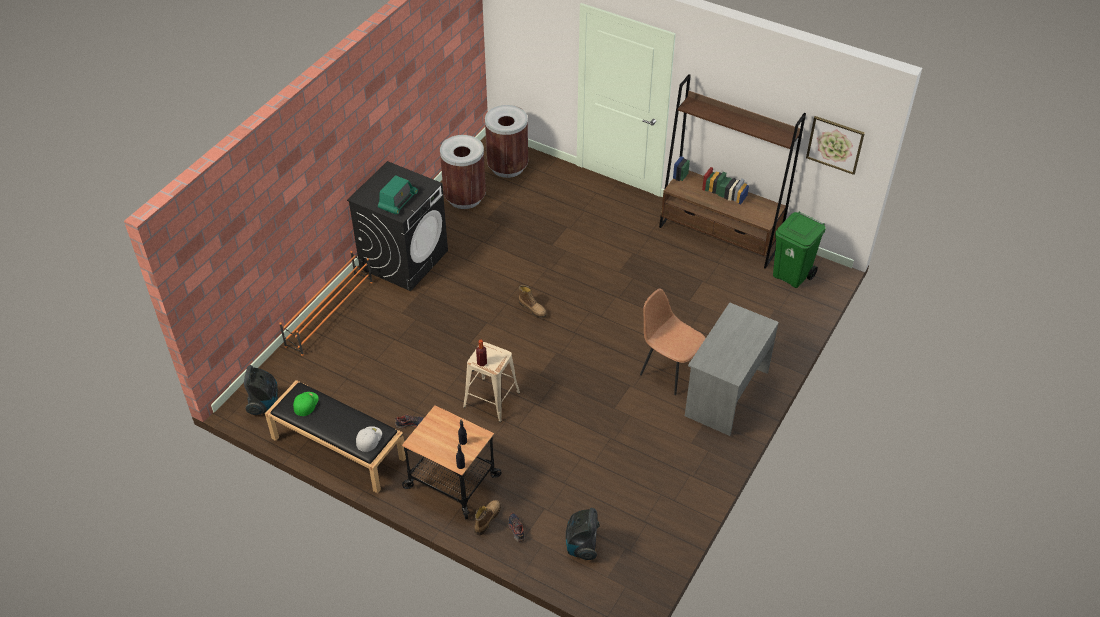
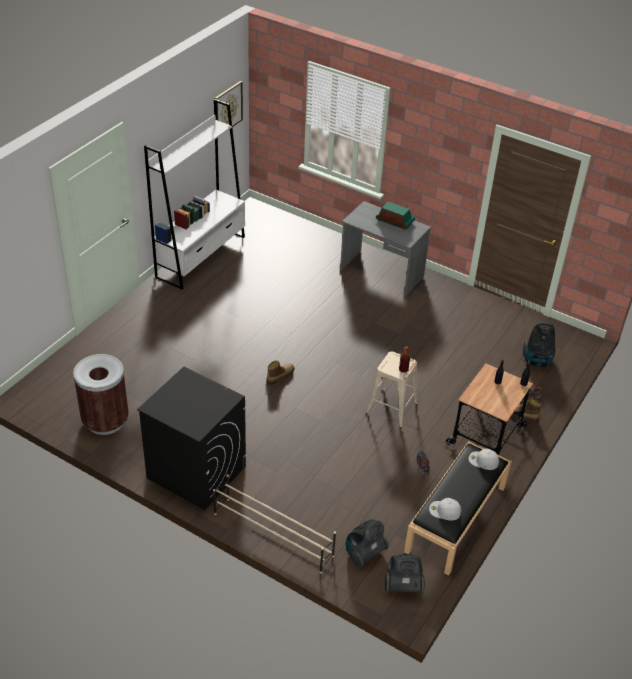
camera: 90 degrees left, 5 degrees down
orange shoe rack [279,251,373,356] -> beige shoe rack [213,474,336,573]
green cap [293,392,319,416] -> white cap [429,498,461,521]
radio [378,175,418,215] -> radio moved to [376,202,415,230]
brown trash can [485,105,528,178] -> none
brown chair [640,288,706,395] -> none
brown bookcase [659,74,806,269] -> white bookcase [144,99,245,290]
green trash can [773,212,826,288] -> none
none -> vacuum cleaner [346,519,389,567]

